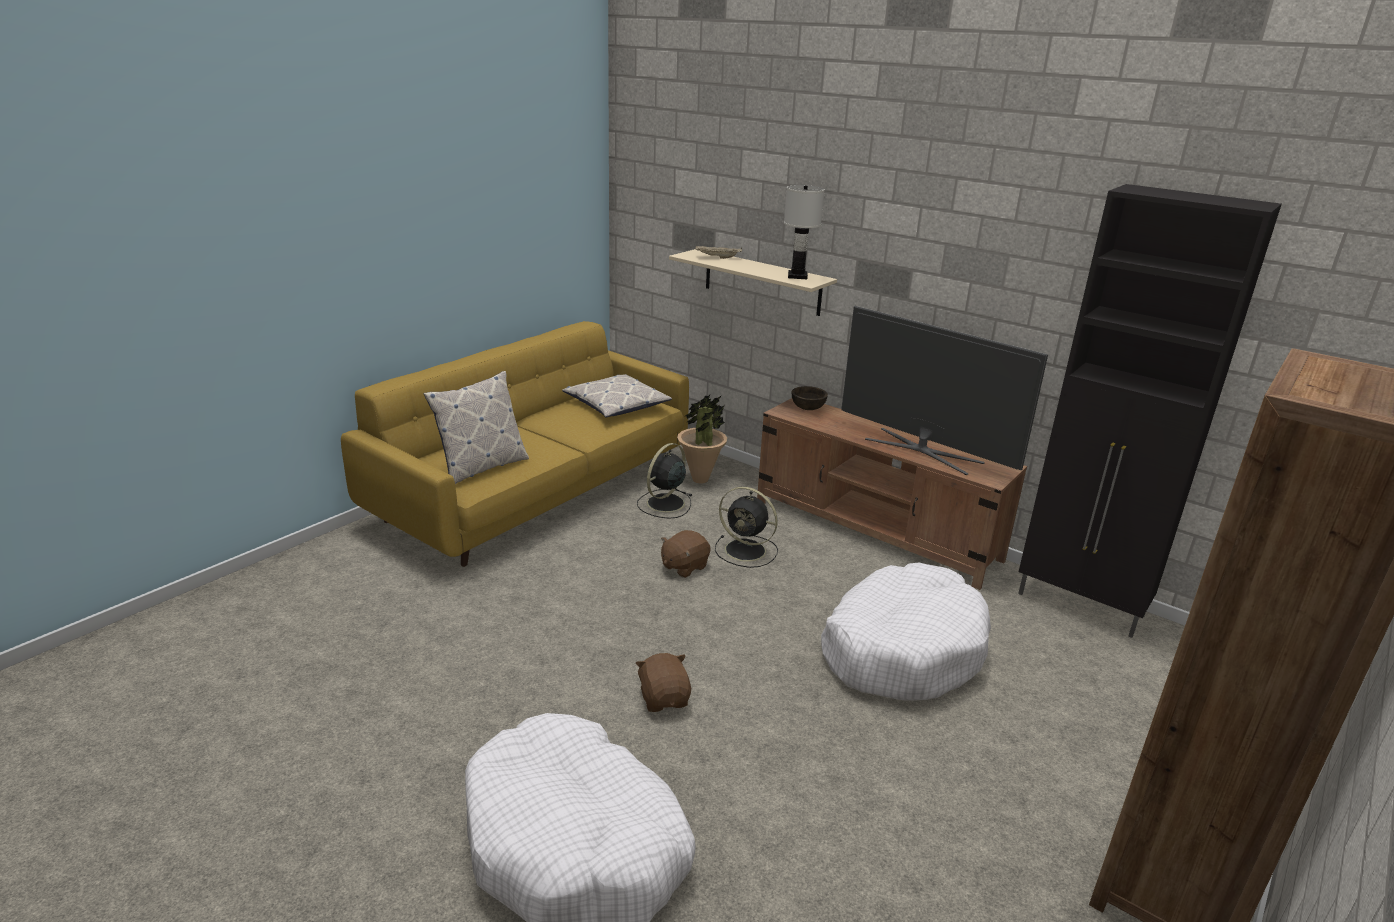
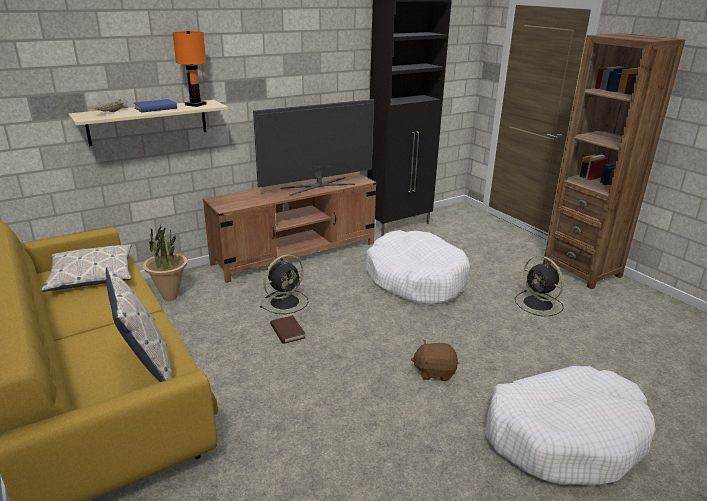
camera: 70 degrees left, 0 degrees up
black fan [637,443,693,519] -> black fan moved to [515,256,564,317]
brown plush toy [661,530,711,578] -> brown book [270,315,305,344]
white table lamp [784,185,825,279] -> orange table lamp [173,31,207,107]
brown bowl [792,386,828,410] -> none
none -> blue book [134,99,177,113]

